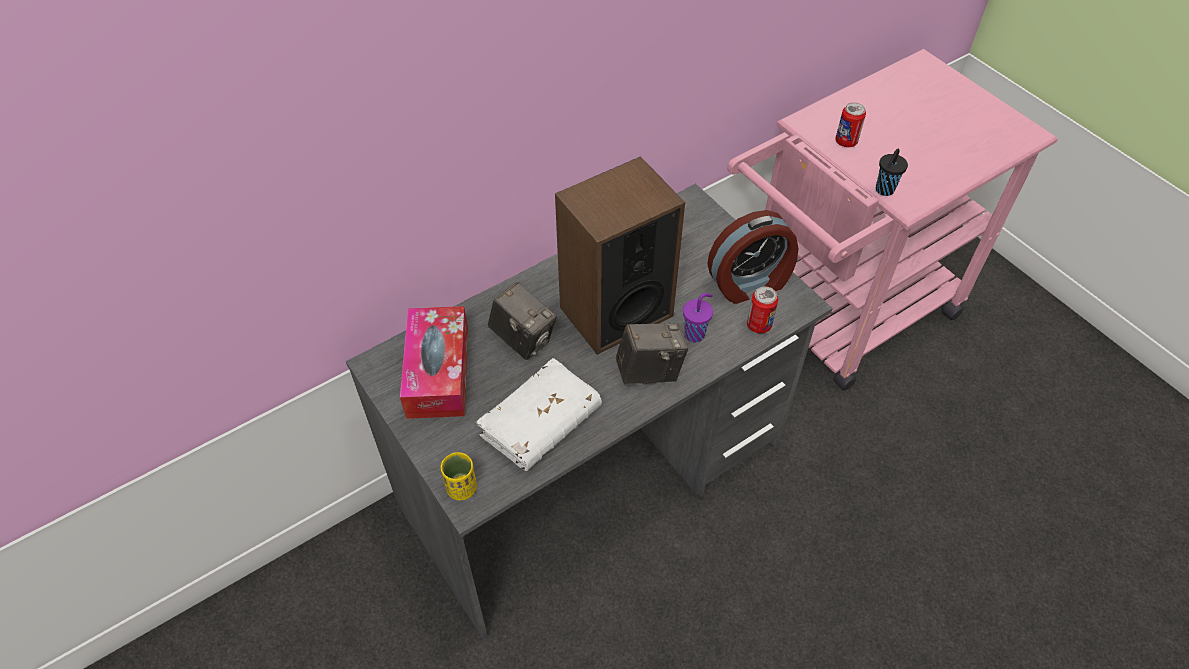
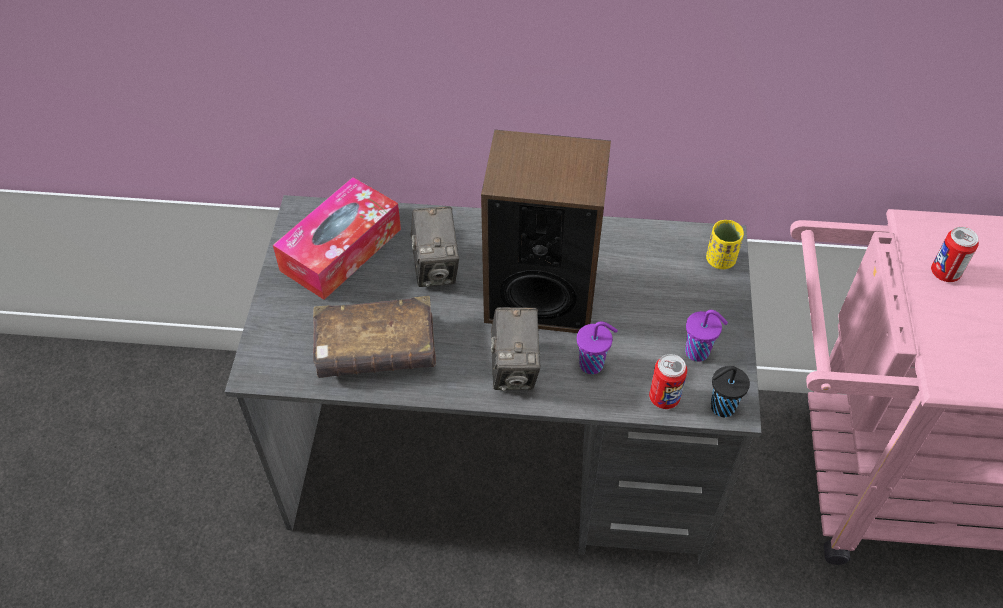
camera: 40 degrees right, 0 degrees up
yellow cup [441,452,477,500] -> yellow cup moved to [706,220,744,269]
white book [476,358,602,471] -> brown book [313,296,436,378]
camera [616,323,688,385] -> camera turned 60 degrees clockwise [491,307,541,391]
alarm clock [707,210,798,304] -> purple cup [685,310,728,362]
black cup [876,149,908,196] -> black cup moved to [711,366,750,417]

